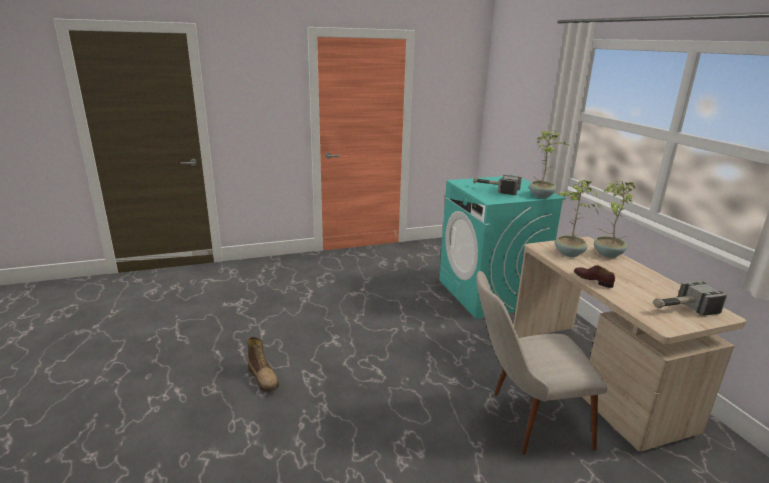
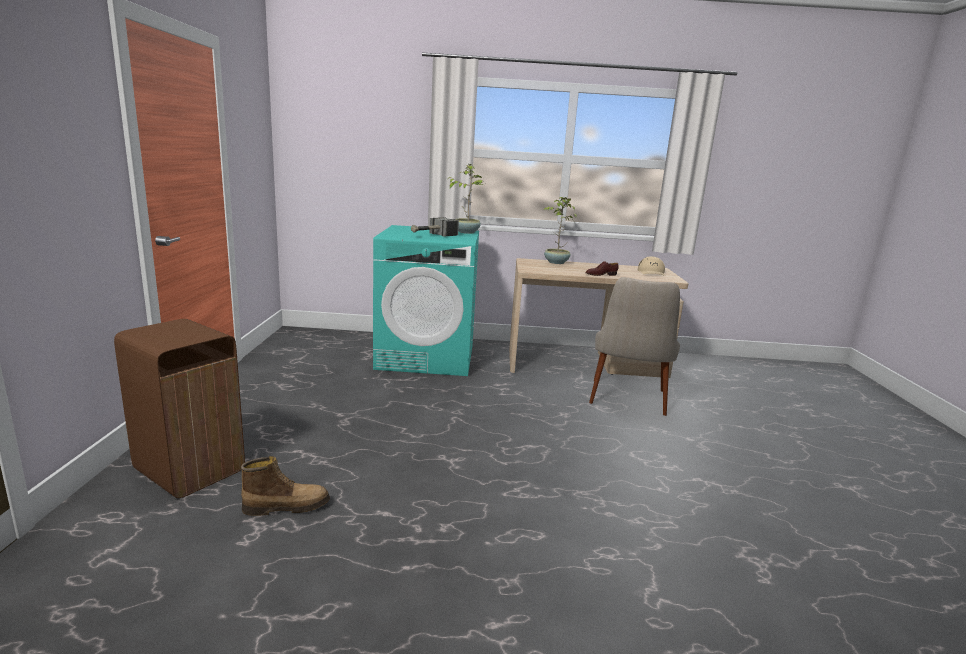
camera: 70 degrees left, 5 degrees down
boot [247,336,279,393] -> boot moved to [241,456,330,516]
potted plant [555,179,602,257] -> none
hammer [653,281,727,316] -> beige cap [638,256,665,276]
none -> brown trash can [114,319,245,498]

